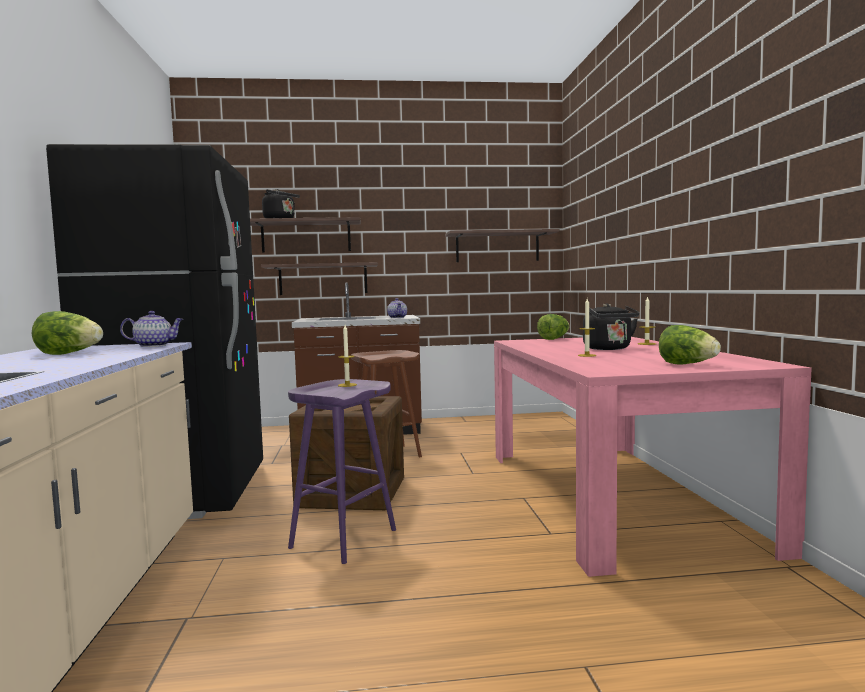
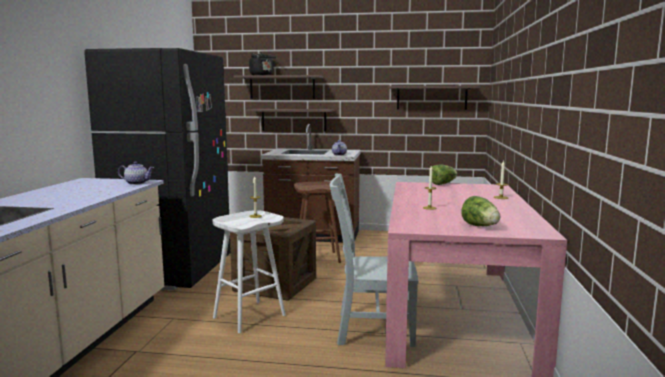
camera: 15 degrees right, 5 degrees up
lettuce [32,311,103,355] -> none
purple stool [288,379,396,564] -> white stool [213,210,286,333]
black kettle [583,303,640,350] -> none
none -> grey chair [329,174,419,347]

